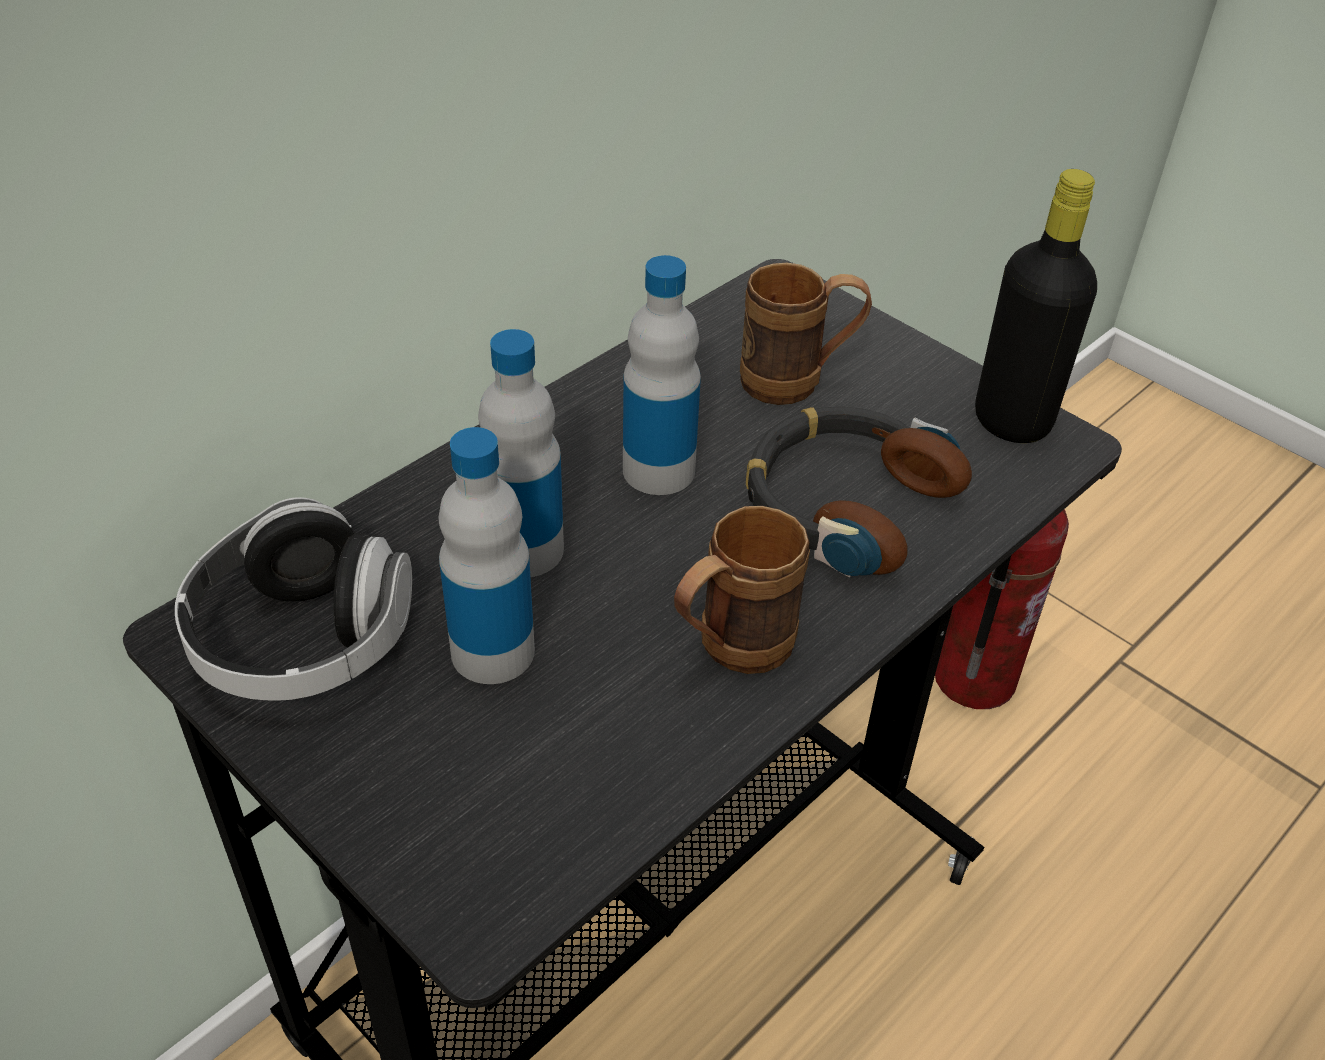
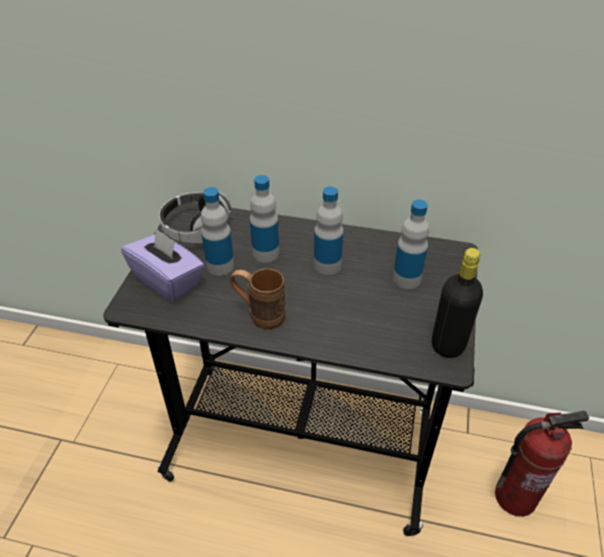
camera: 60 degrees right, 0 degrees up
brown mug [740,263,872,405] -> bottle [393,200,429,289]
headphones [746,407,972,577] -> none
none -> purple tissue box [121,228,204,302]

